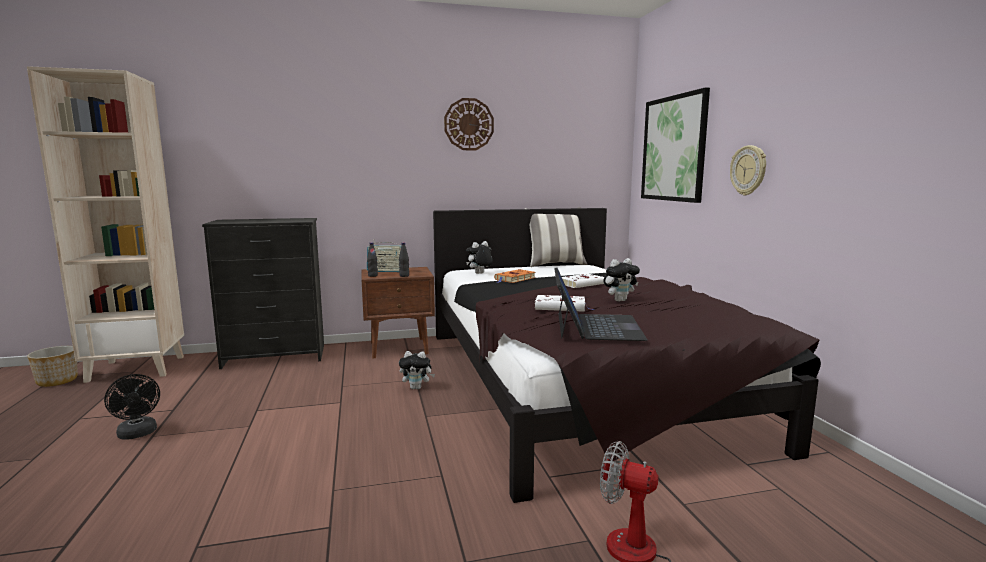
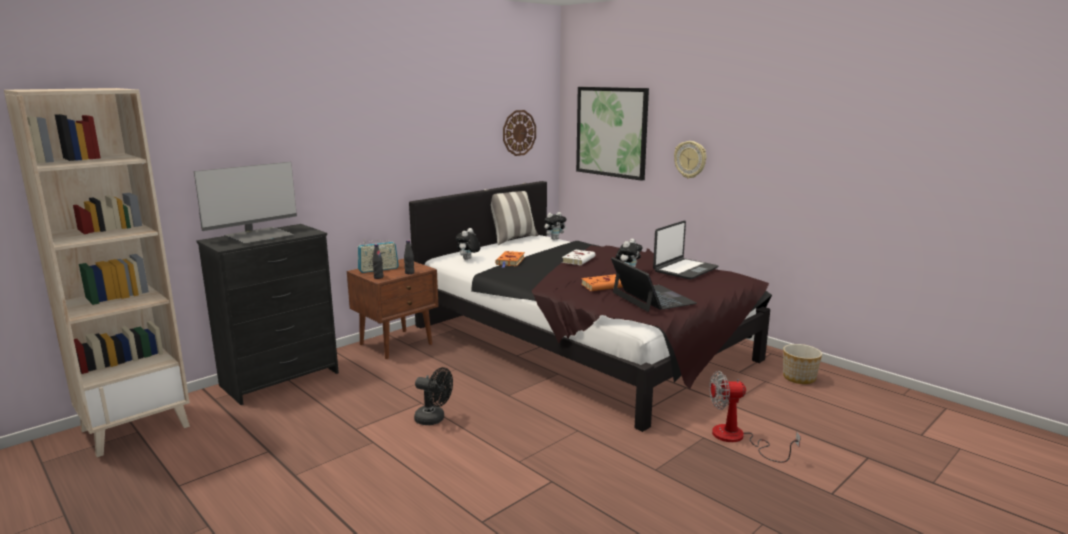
camera: 30 degrees left, 5 degrees up
planter [27,346,78,387] -> planter moved to [783,344,822,384]
black fan [104,374,160,440] -> black fan moved to [414,367,453,425]
plush toy [399,351,435,389] -> plush toy moved to [544,212,567,240]
wall clock [444,98,494,150] -> wall clock moved to [503,110,536,156]
white book [535,295,594,312] -> orange book [581,274,623,291]
none -> monitor [194,162,297,244]
none -> laptop [653,220,718,280]

